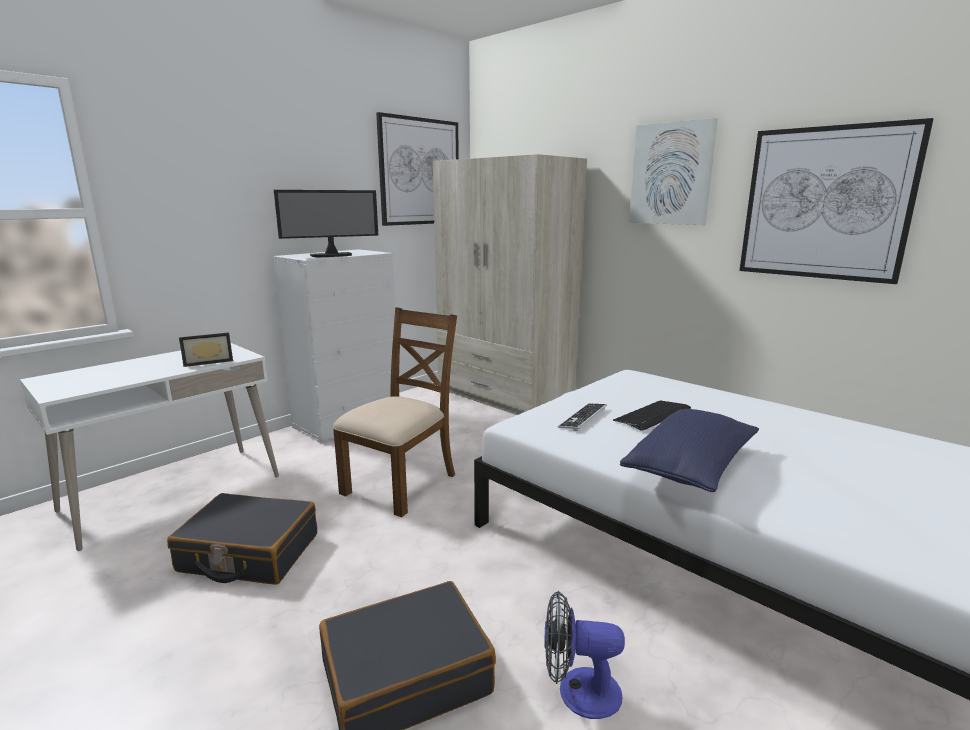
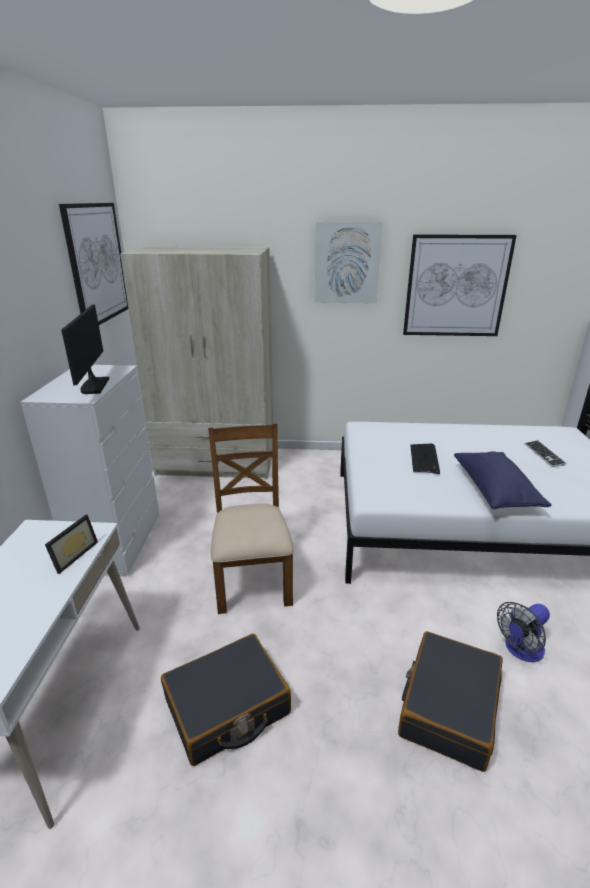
camera: 40 degrees left, 10 degrees up
monitor [274,190,378,257] -> monitor turned 150 degrees clockwise [61,305,109,394]
keyboard [558,404,607,431] -> keyboard moved to [525,440,567,467]

